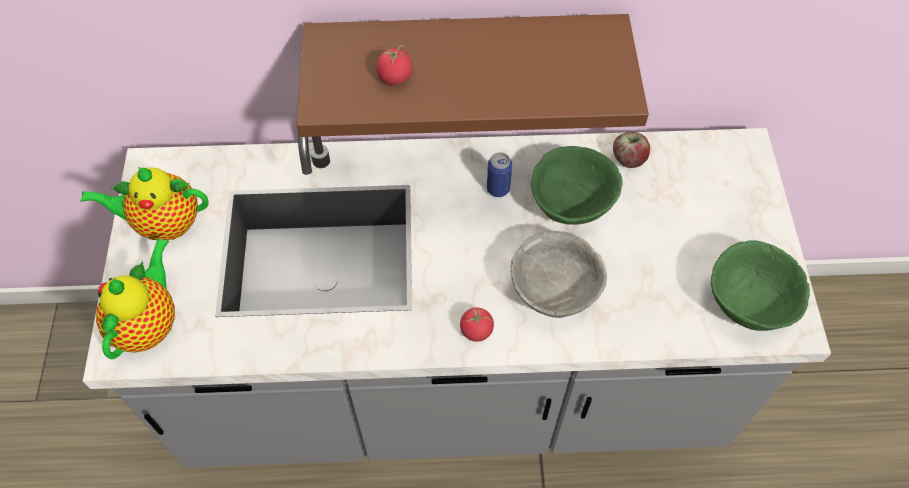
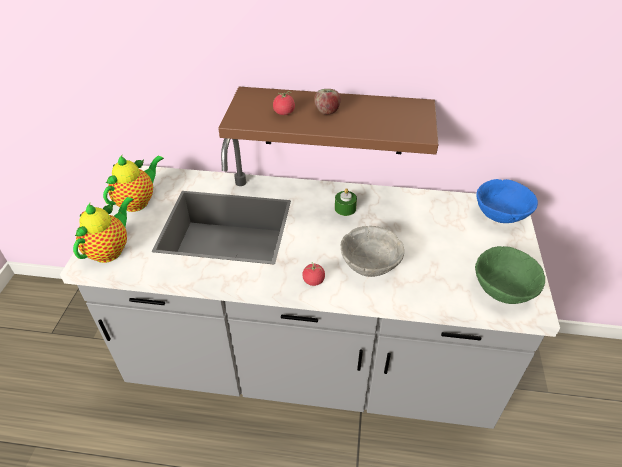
camera: 10 degrees right, 15 degrees down
teapot [80,167,208,240] -> teapot turned 120 degrees clockwise [103,155,164,212]
can [487,152,512,197] -> green candle [335,188,357,216]
green bowl [531,146,623,225] -> none
apple [613,132,650,168] -> apple moved to [314,89,341,115]
none -> blue bowl [476,179,538,223]

